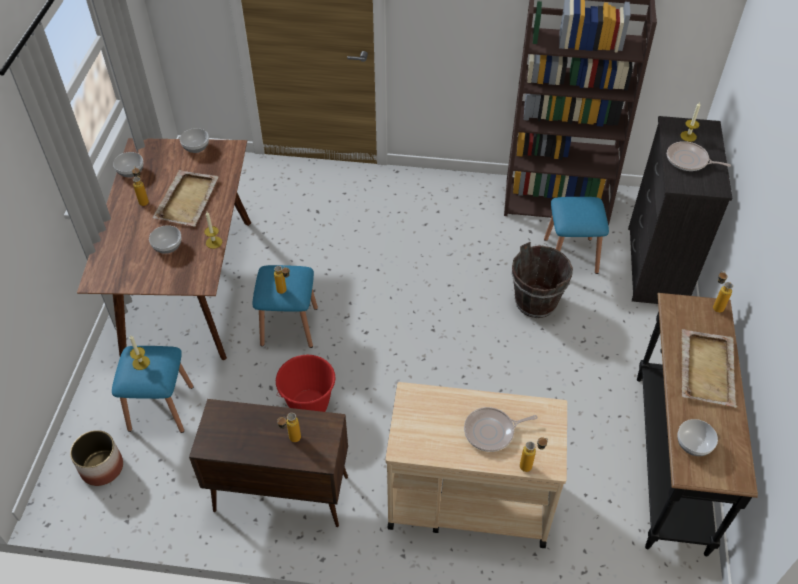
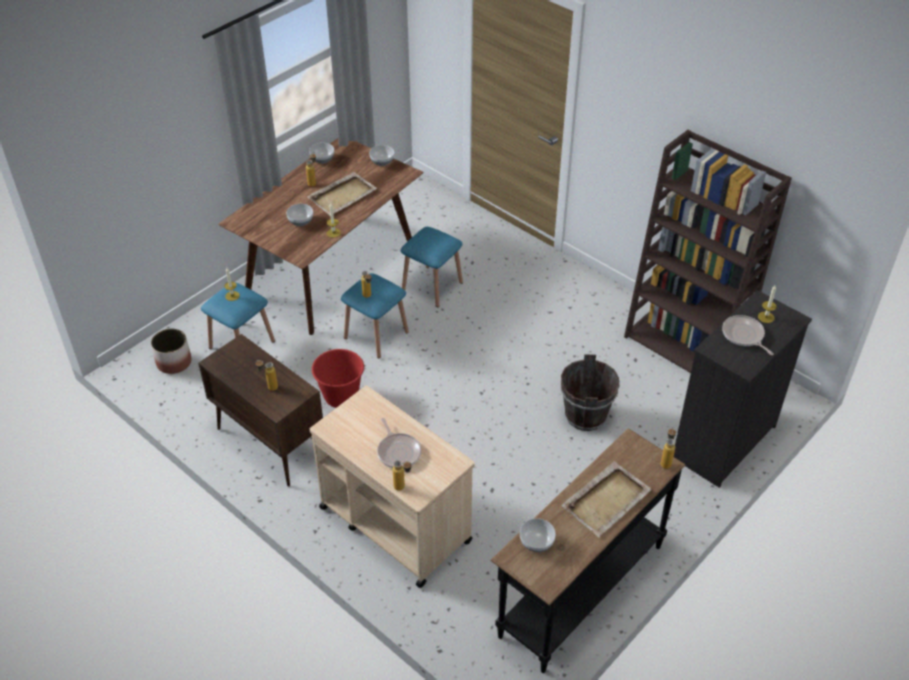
camera: 35 degrees right, 5 degrees down
frying pan [464,407,538,452] -> frying pan turned 135 degrees counterclockwise [377,418,421,468]
blue stool [544,197,609,274] -> blue stool moved to [401,227,463,307]

